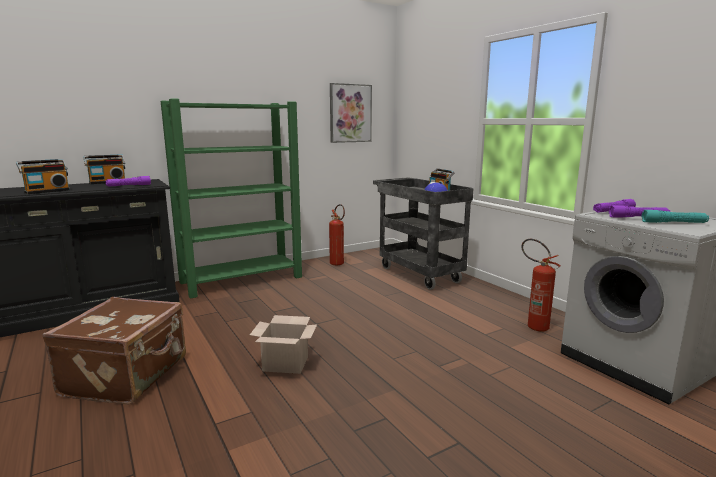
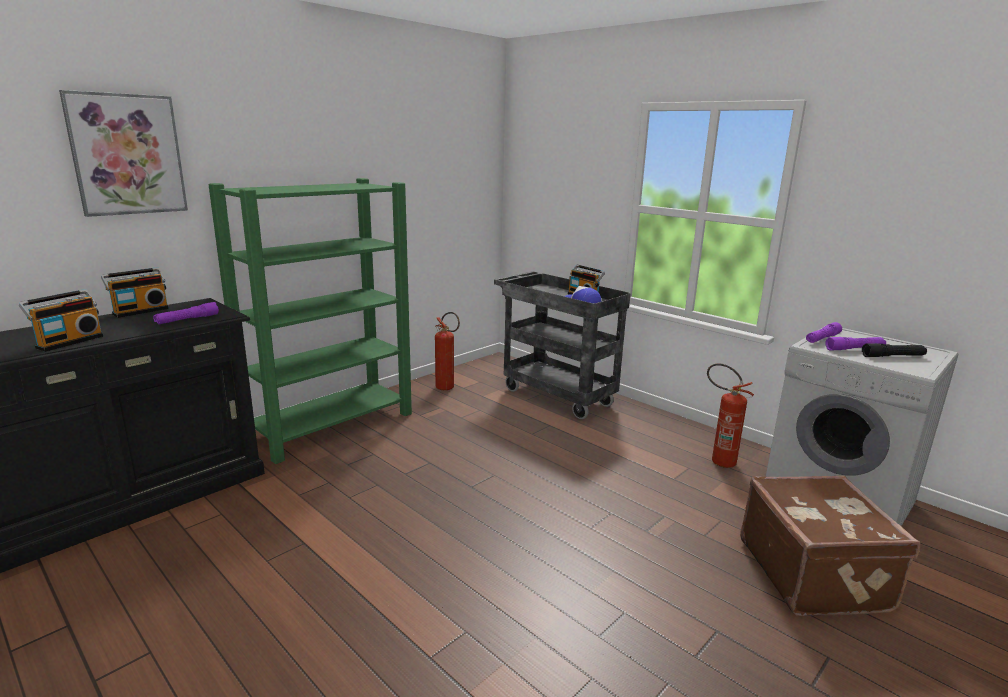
camera: 15 degrees left, 5 degrees up
brown suitcase [42,297,186,404] -> brown suitcase moved to [740,475,920,616]
cardboard box [250,315,317,374] -> none
picture [330,83,372,143] -> picture moved to [59,90,188,217]
turquoise flashlight [642,210,709,223] -> black flashlight [862,343,927,357]

